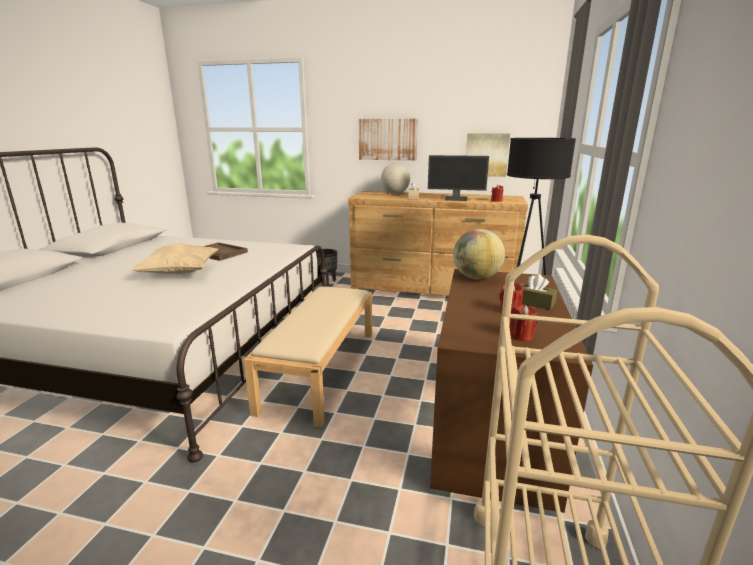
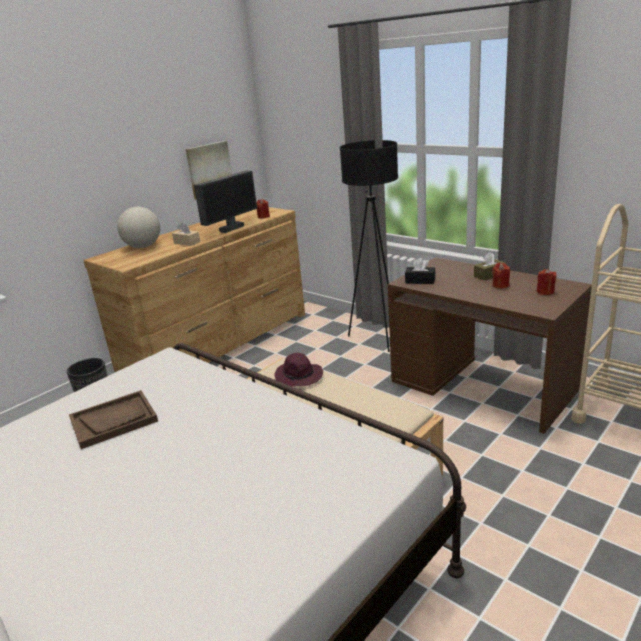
camera: 60 degrees left, 5 degrees up
beige pillow [131,243,218,274] -> none
picture [359,119,418,161] -> none
globe [453,229,505,280] -> black tissue box [405,258,435,284]
none -> purple hat [275,353,323,387]

